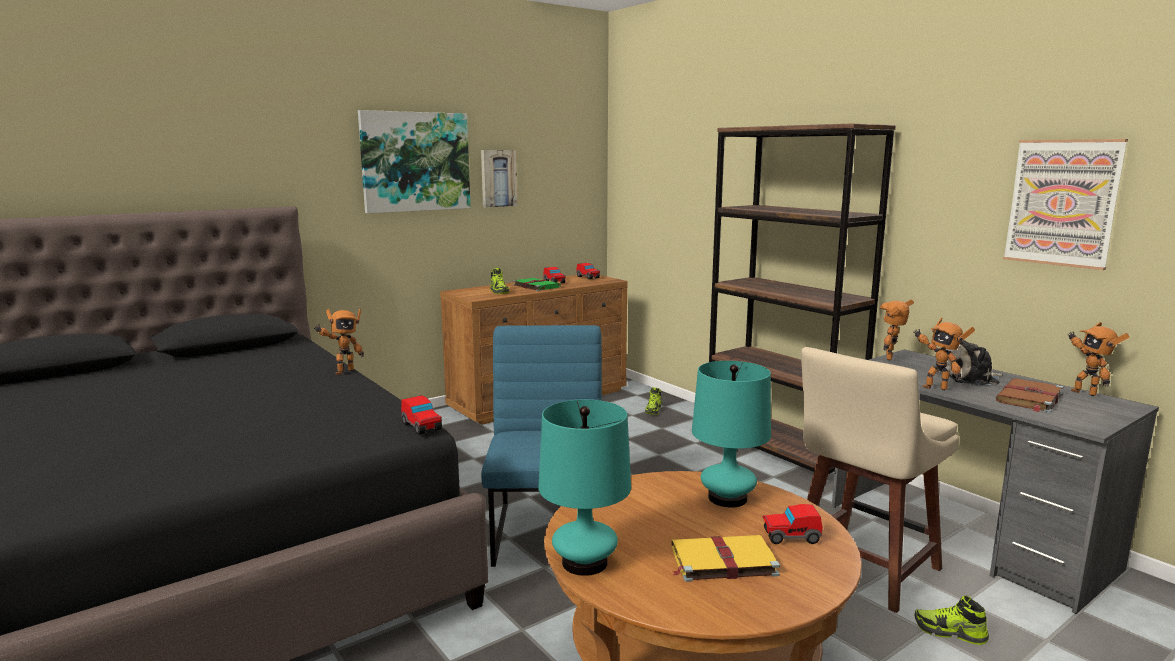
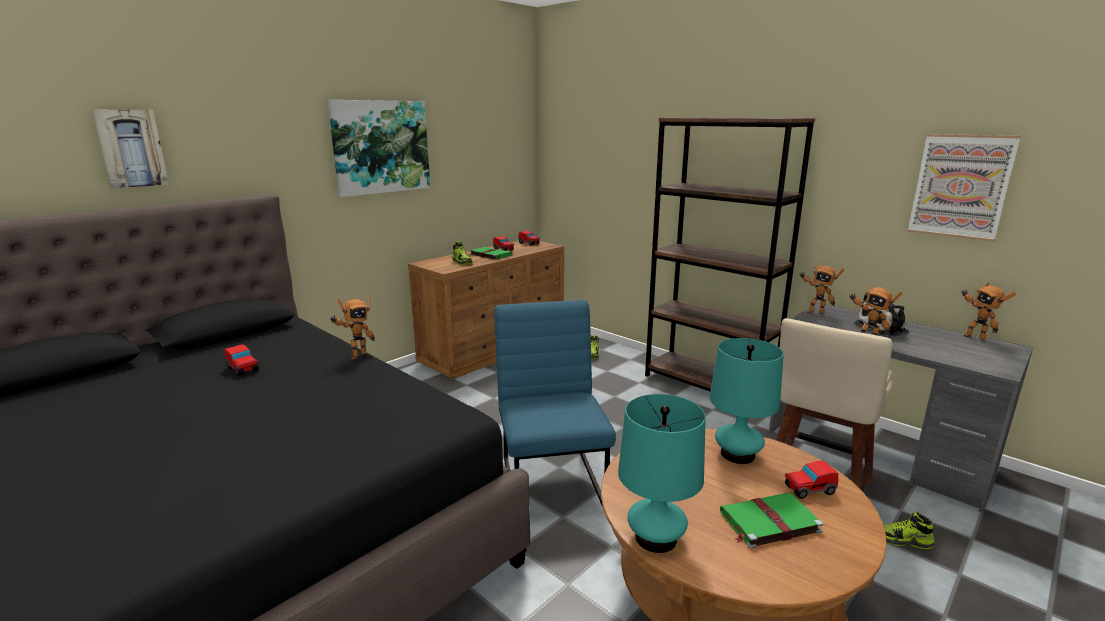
camera: 10 degrees left, 5 degrees up
toy car [401,395,442,435] -> toy car moved to [224,344,259,376]
picture [481,150,518,208] -> picture moved to [92,110,169,189]
yellow book [671,535,780,582] -> green book [720,493,823,548]
toy robot [879,300,914,360] -> toy robot turned 90 degrees counterclockwise [799,263,844,314]
brown book [995,378,1064,413] -> none

